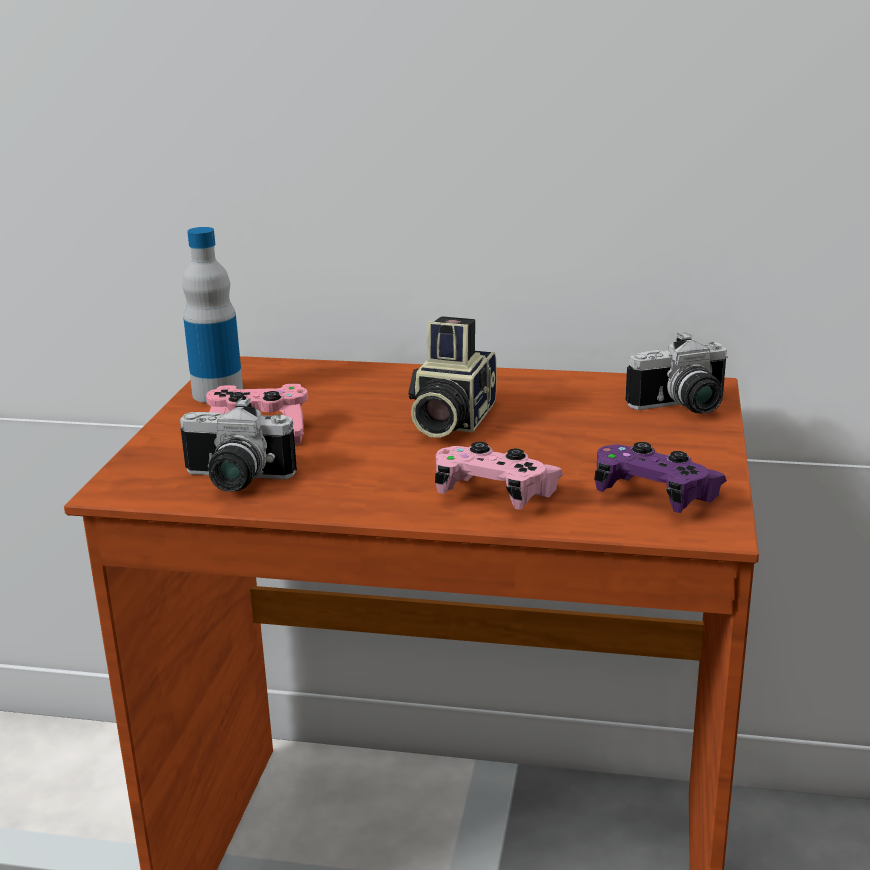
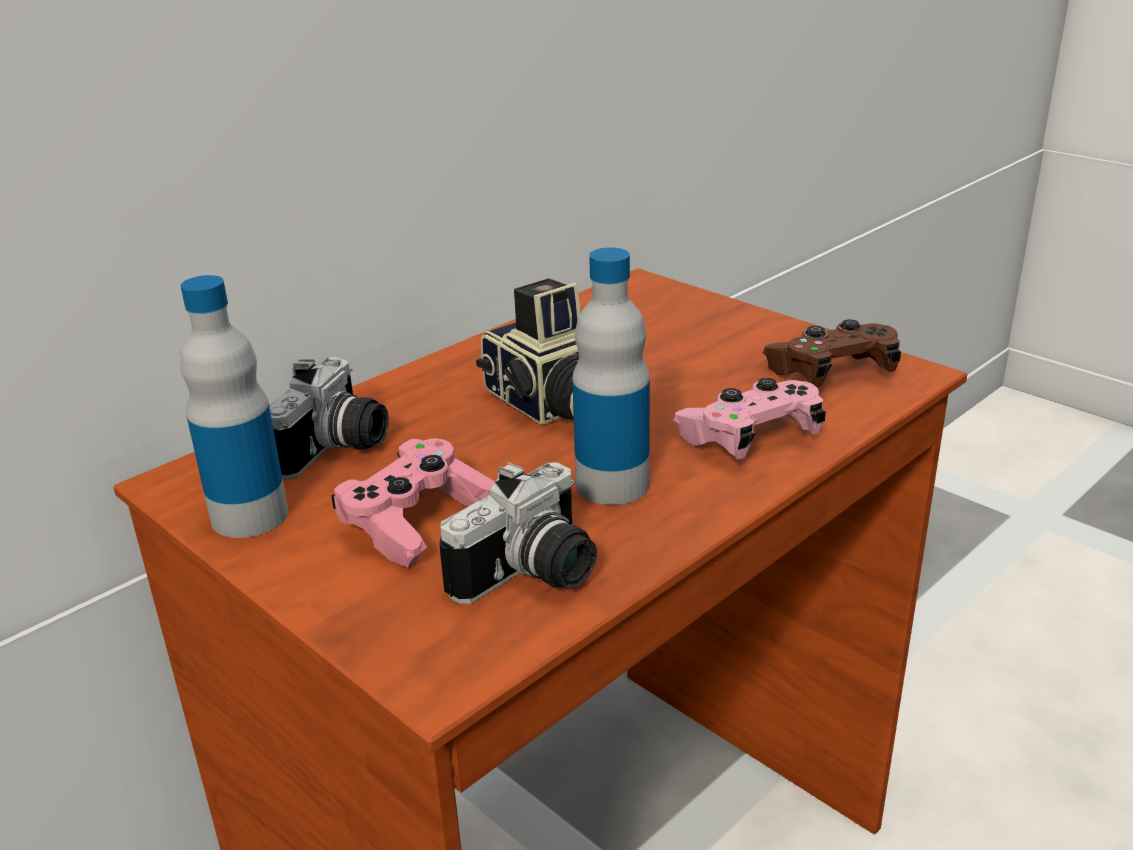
camera: 55 degrees left, 5 degrees up
purple game controller [594,442,727,513] -> brown game controller [762,319,901,387]
camera [626,332,728,413] -> camera moved to [269,357,389,480]
none -> bottle [572,247,650,505]

